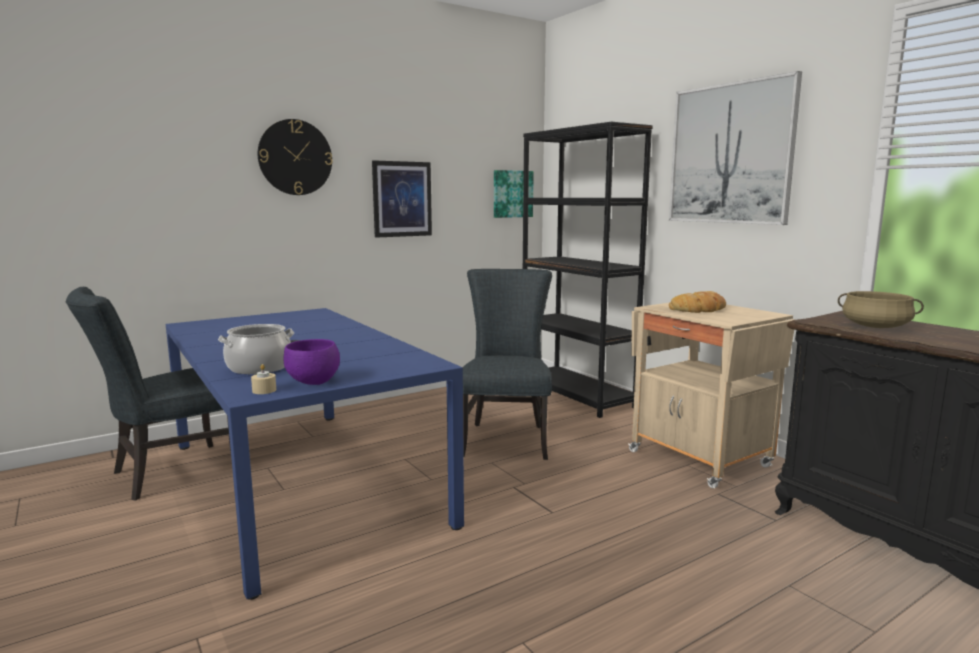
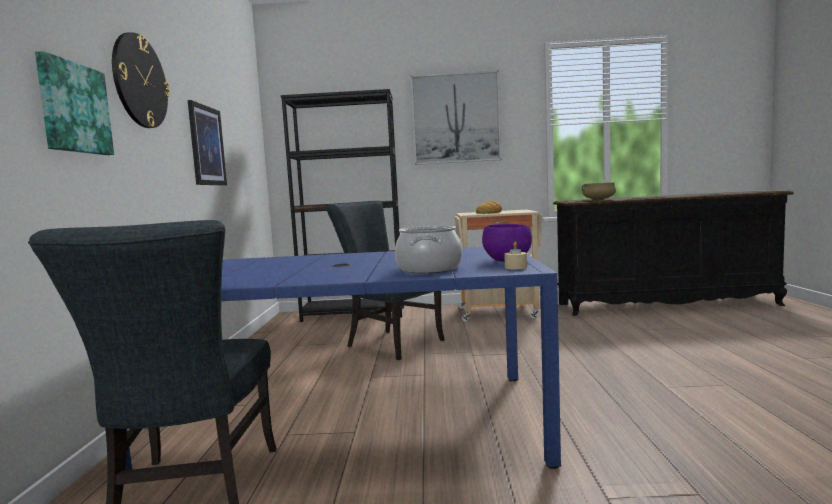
camera: 55 degrees left, 5 degrees down
picture [494,170,534,218] -> picture moved to [35,51,114,155]

